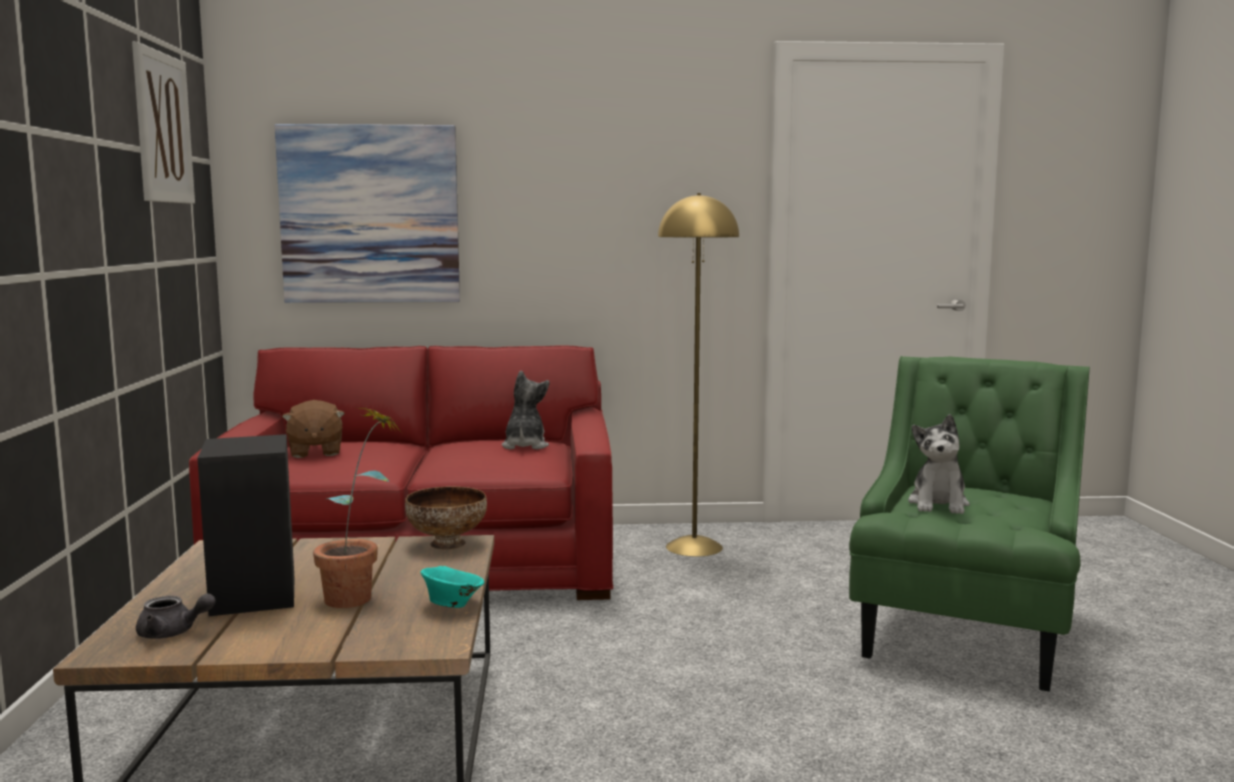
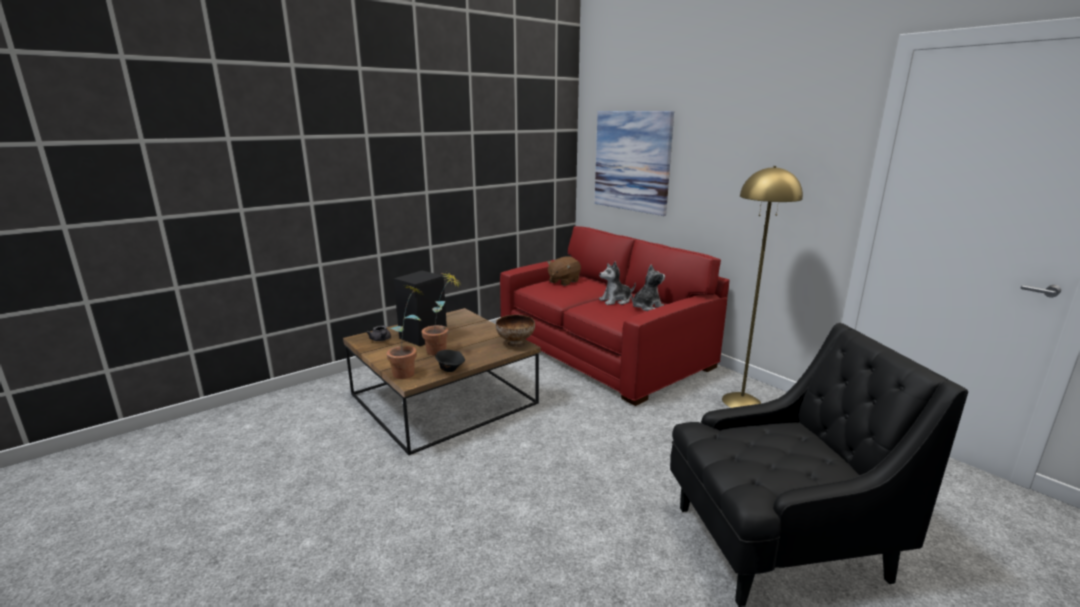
camera: 55 degrees right, 10 degrees up
picture [132,42,195,204] -> none
turquoise bowl [420,566,484,608] -> black bowl [435,350,465,372]
green armchair [849,356,1090,691] -> black armchair [670,323,968,607]
plush toy [908,414,970,514] -> plush toy moved to [599,262,636,305]
none -> potted plant [387,285,423,379]

